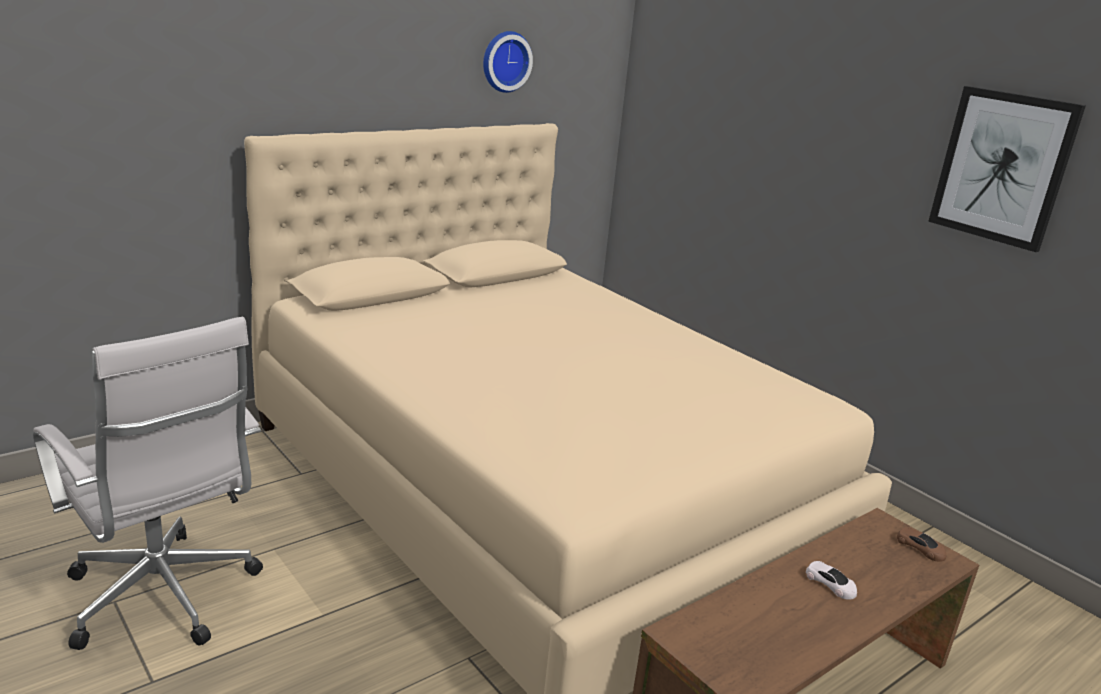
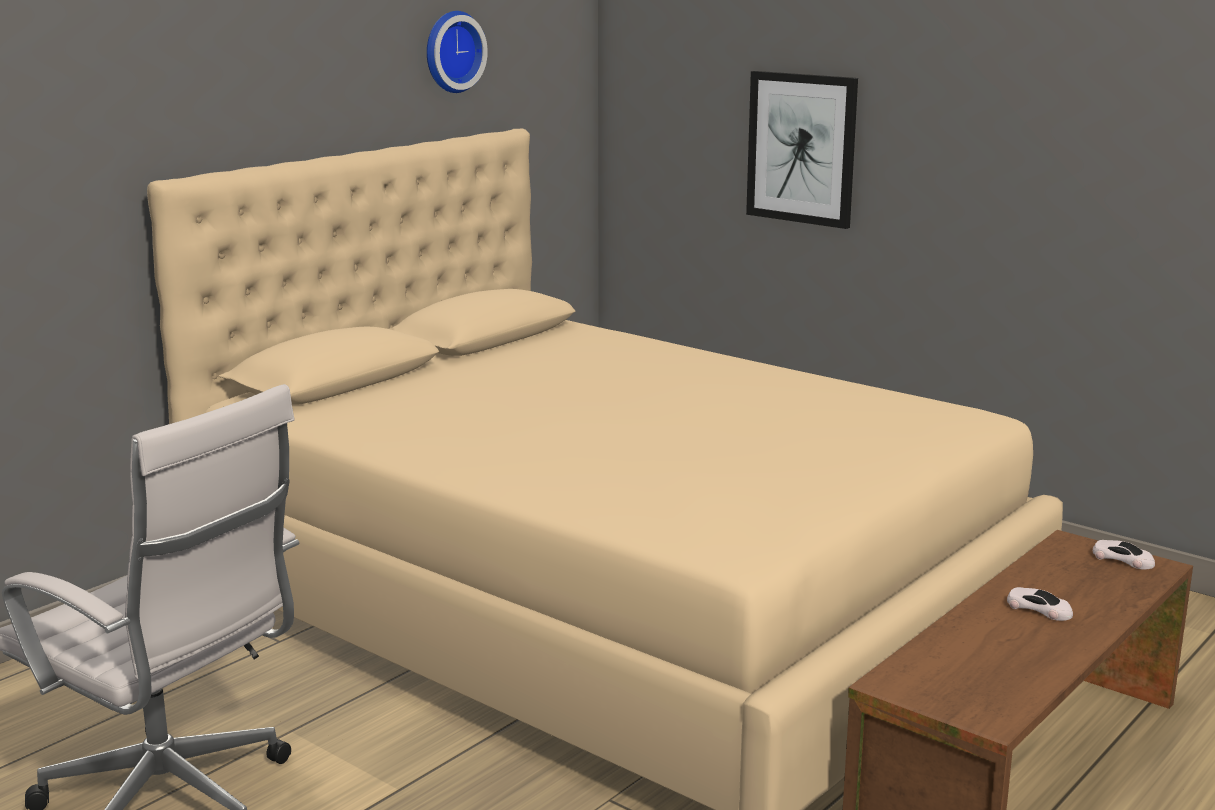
camera: 10 degrees left, 5 degrees down
brown toy car [897,527,946,562] -> white toy car [1093,540,1155,570]
picture [928,86,1086,252] -> picture moved to [746,71,858,229]

